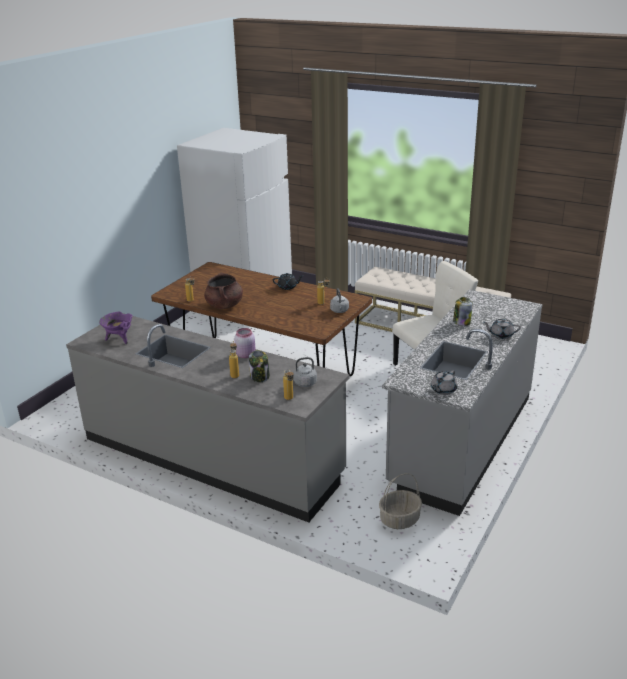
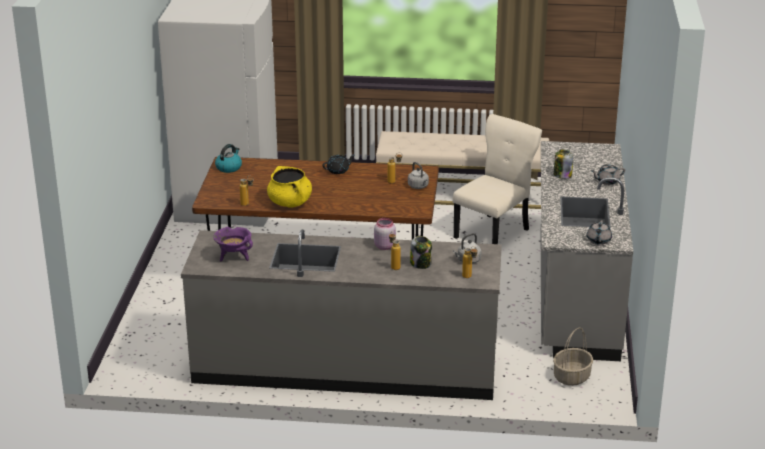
camera: 25 degrees left, 0 degrees up
brown cooking pot [204,273,243,309] -> yellow cooking pot [267,166,312,207]
none -> kettle [215,144,242,173]

